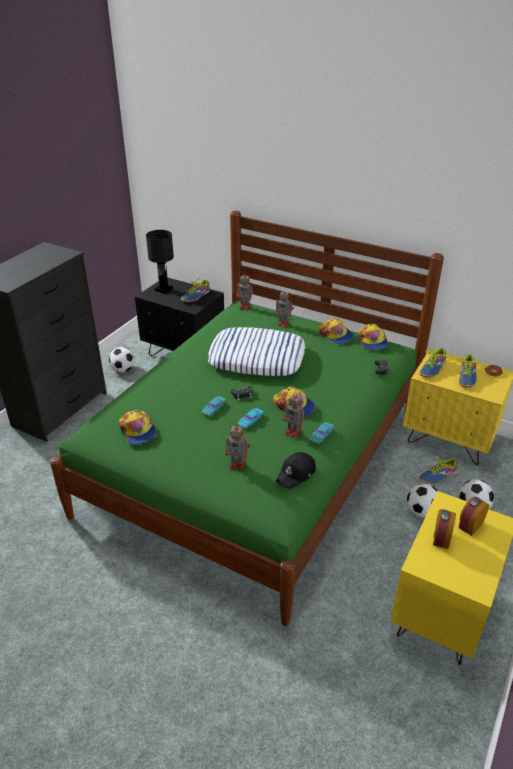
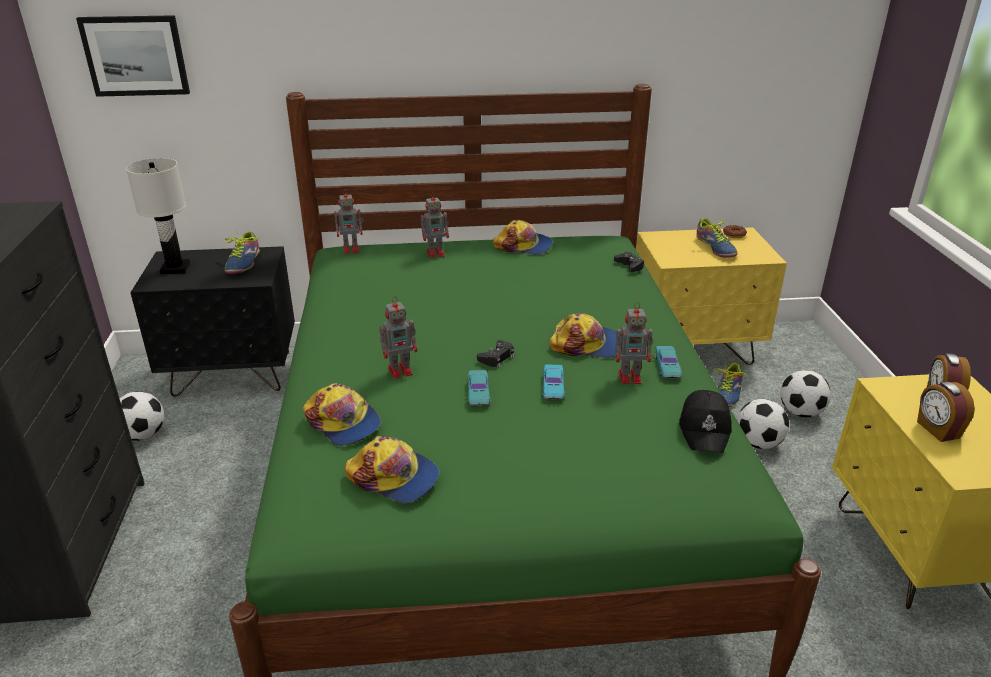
camera: 35 degrees left, 5 degrees down
black table lamp [146,230,174,294] -> white table lamp [126,158,190,274]
pillow [208,327,305,376] -> none
toy robot [226,423,250,470] -> toy robot moved to [379,296,417,379]
cap [358,324,388,350] -> cap moved to [302,383,381,446]
shoe [419,345,447,377] -> none
none -> picture [76,15,190,97]

